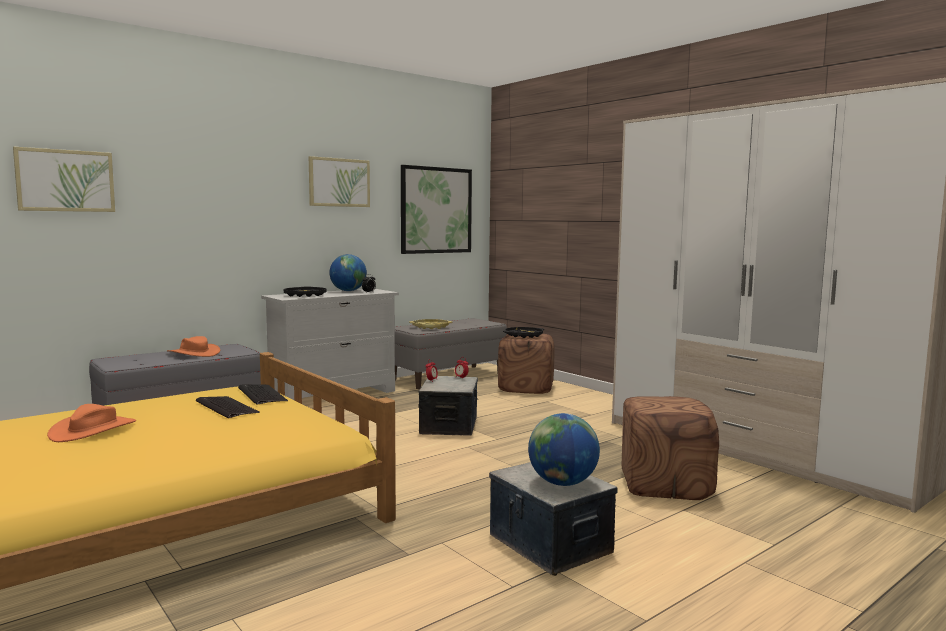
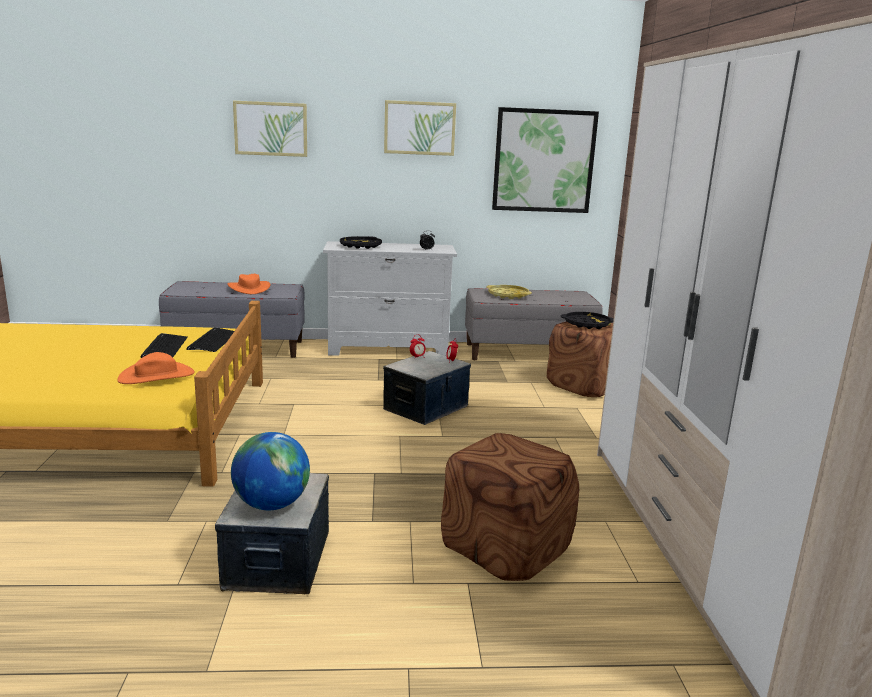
camera: 35 degrees right, 10 degrees up
picture [13,147,115,212] -> picture moved to [233,101,307,157]
orange hat [47,404,136,442] -> orange hat moved to [117,352,195,384]
globe [329,254,367,291] -> none

